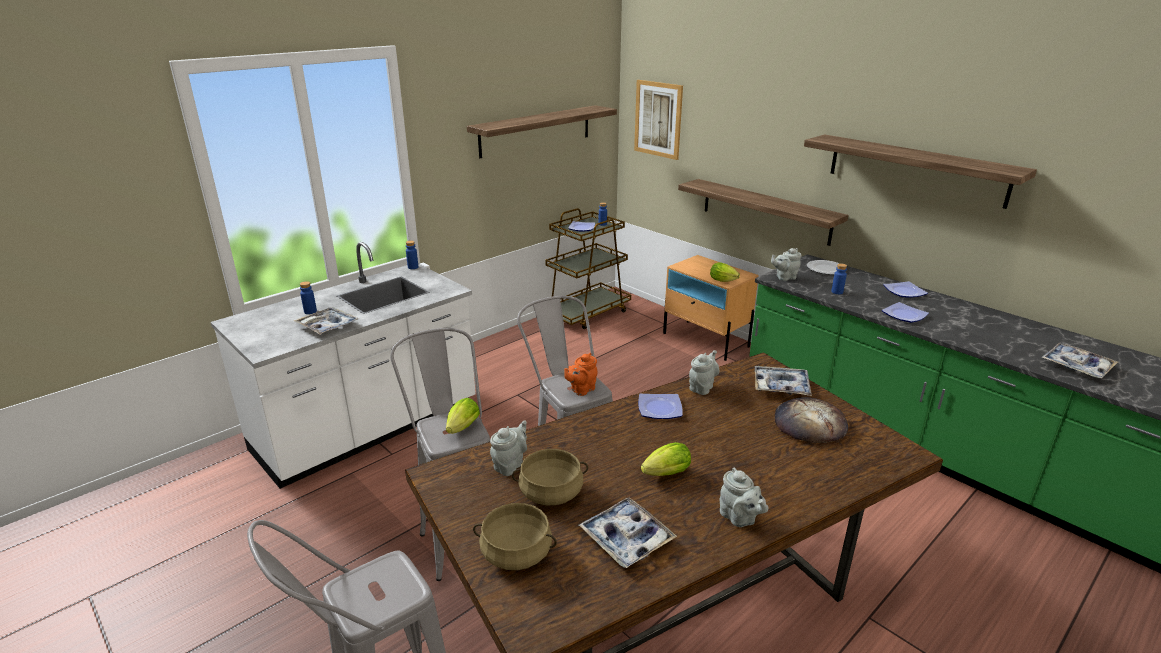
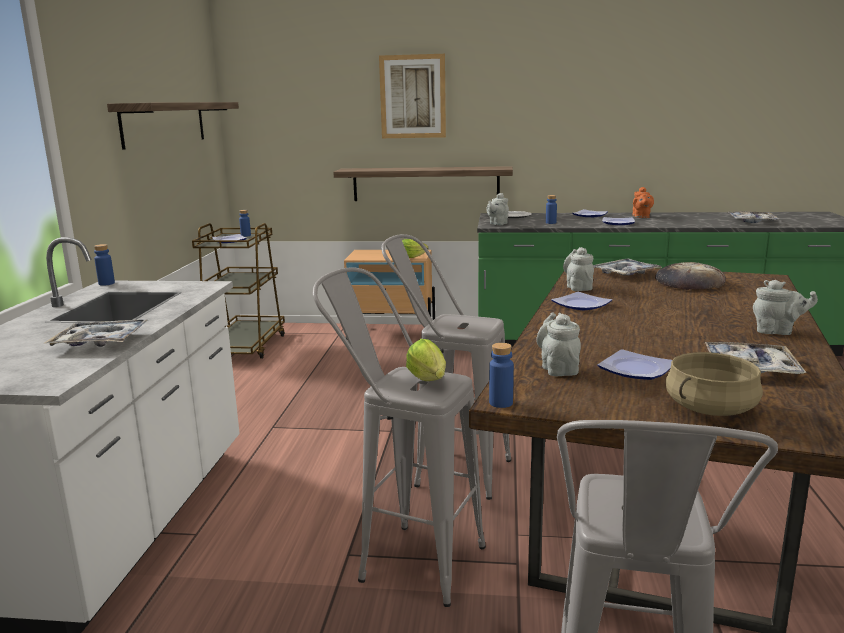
camera: 40 degrees left, 10 degrees down
blue bottle [300,281,317,314] -> blue bottle moved to [489,343,514,408]
beige cooking pot [512,449,588,505] -> plate [597,349,672,380]
orange teapot [564,353,597,396] -> orange teapot moved to [632,187,654,218]
picture [634,80,683,160] -> picture moved to [379,54,446,138]
lettuce [641,442,691,476] -> none
shelf [804,135,1037,209] -> none

